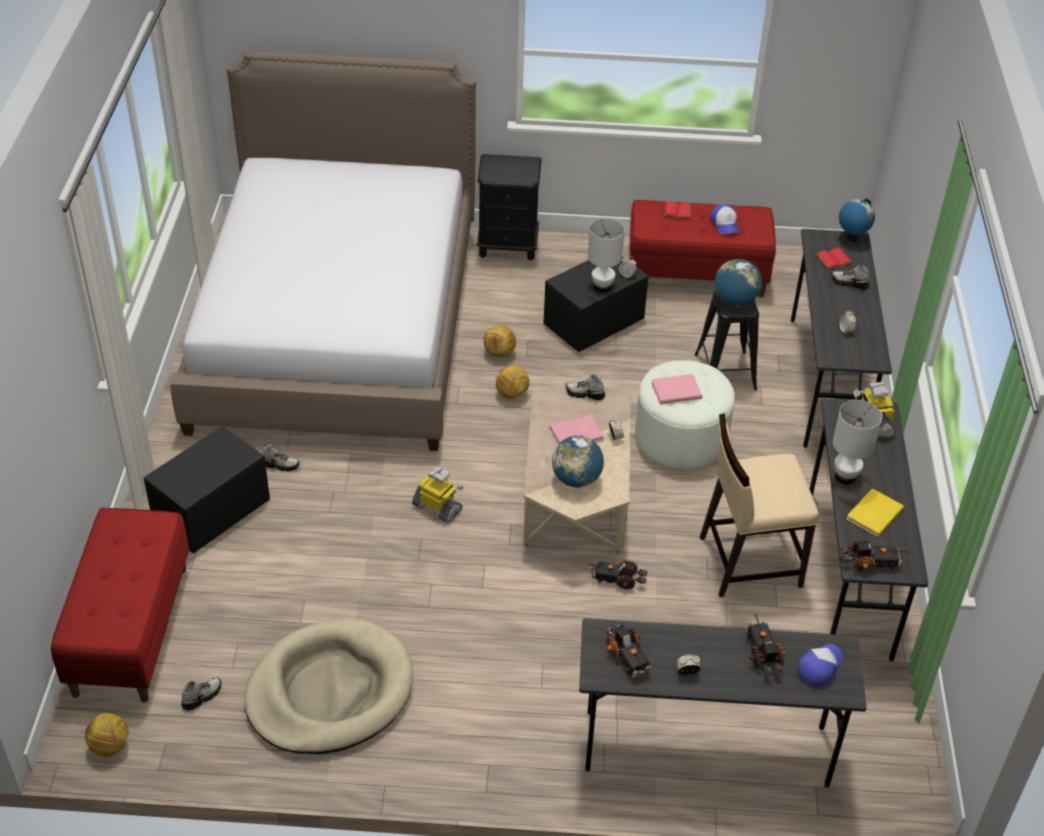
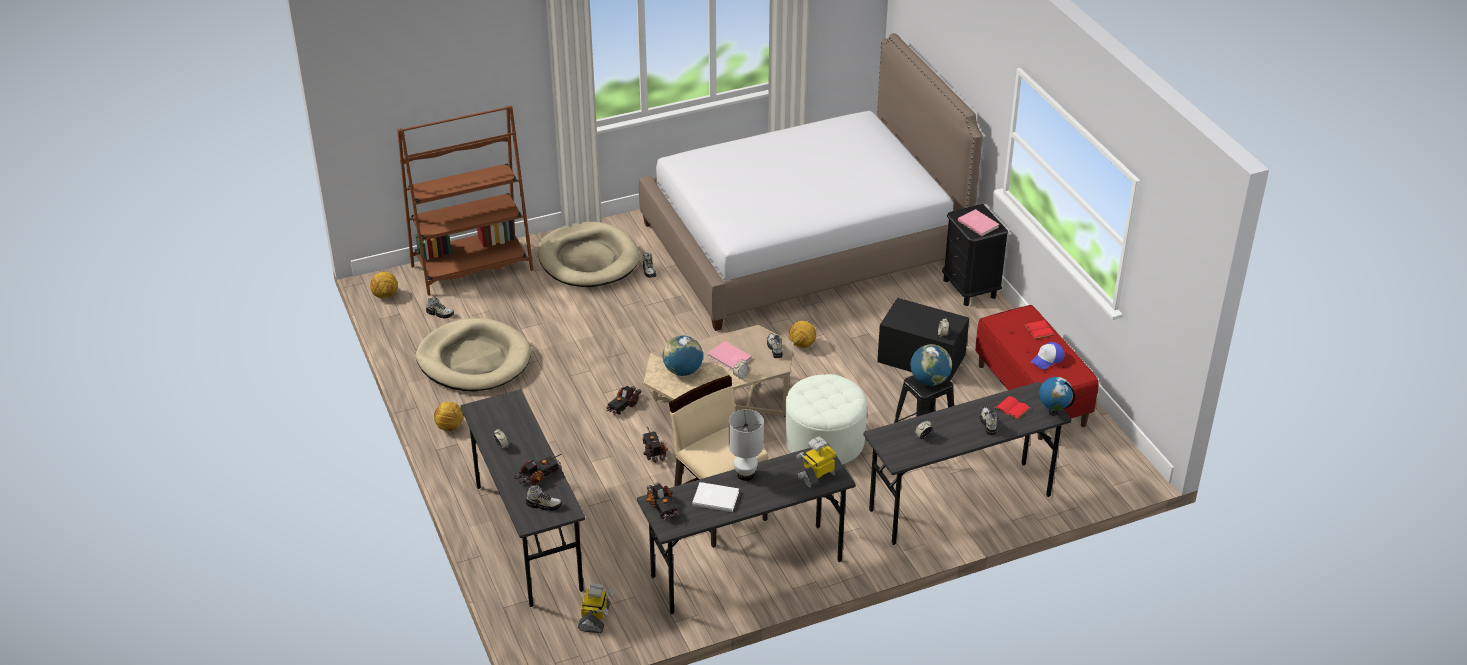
camera: 65 degrees right, 5 degrees down
red bench [51,508,189,702] -> brown bookcase [397,106,533,296]
black storage box [143,425,270,554] -> beige dog bed [538,222,640,287]
toy robot [412,466,463,523] -> toy robot moved to [578,583,614,633]
football [484,325,516,357] -> football moved to [434,402,463,431]
white table lamp [588,218,625,292] -> none
toy truck [606,622,652,678] -> toy truck moved to [606,386,641,415]
pink book [651,374,702,404] -> pink book moved to [958,209,1000,236]
cap [797,644,843,687] -> shoe [526,485,562,511]
yellow book [846,488,904,537] -> white book [692,482,739,512]

